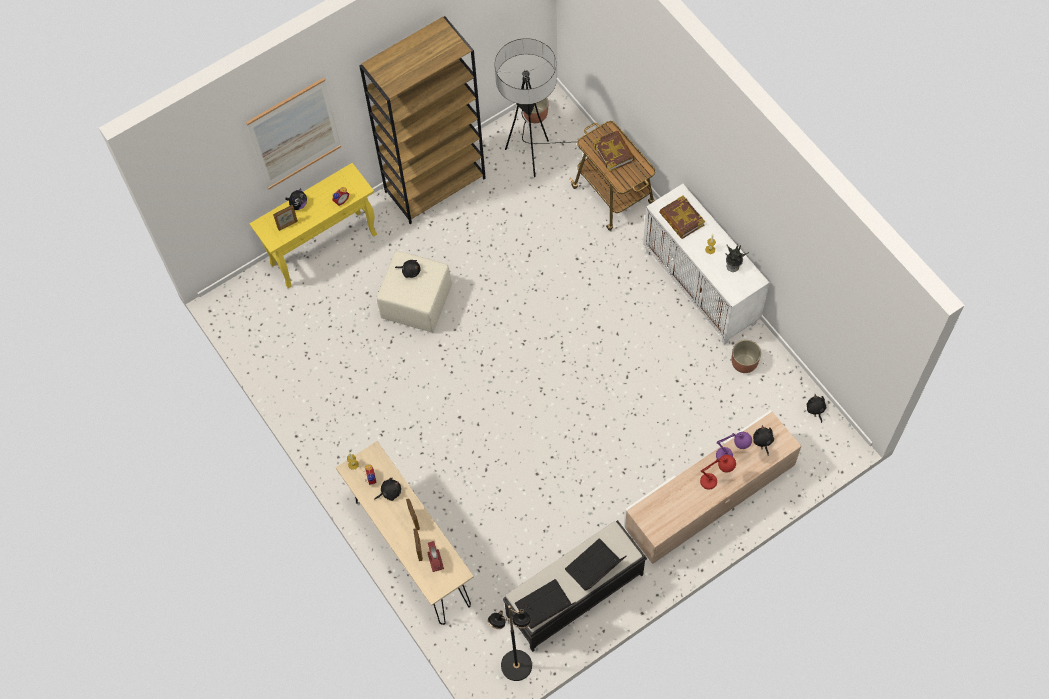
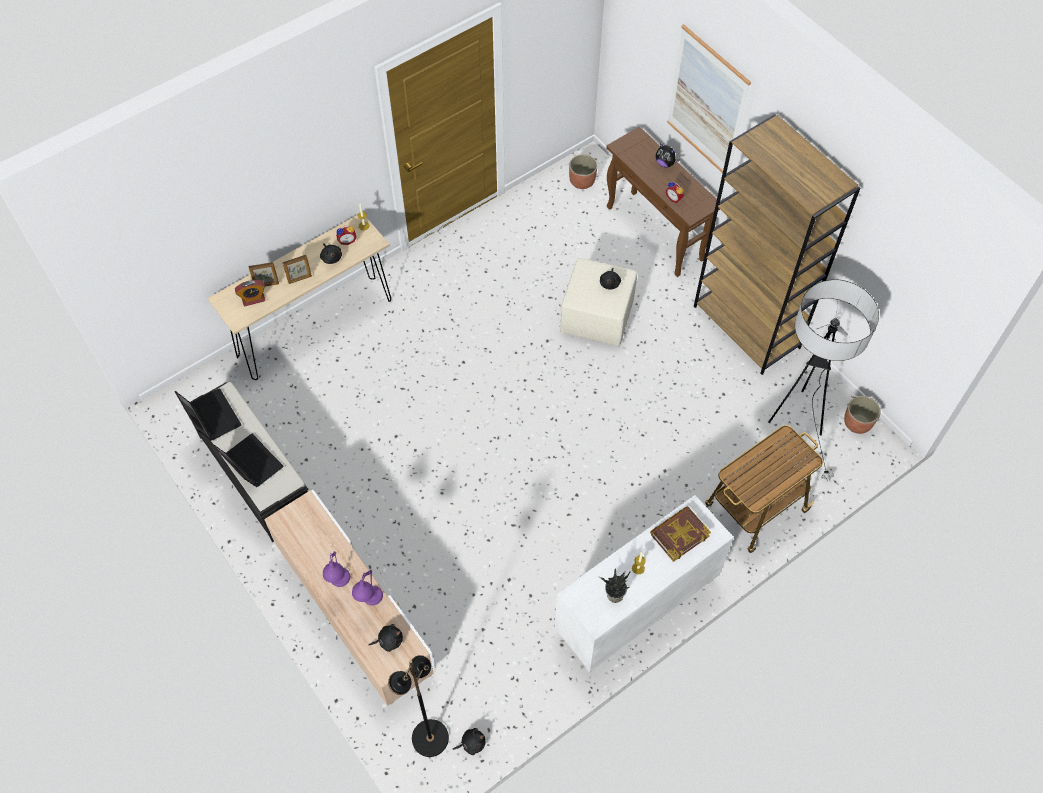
camera: 85 degrees right, 5 degrees down
yellow console table [249,163,377,288] -> brown console table [606,126,720,277]
picture frame [273,205,298,231] -> none
black floor lamp [488,606,532,681] -> black floor lamp moved to [388,655,449,757]
book [593,131,635,172] -> none
red table lamp [700,455,736,490] -> purple table lamp [323,551,350,587]
planter [732,340,761,373] -> planter moved to [569,154,597,189]

